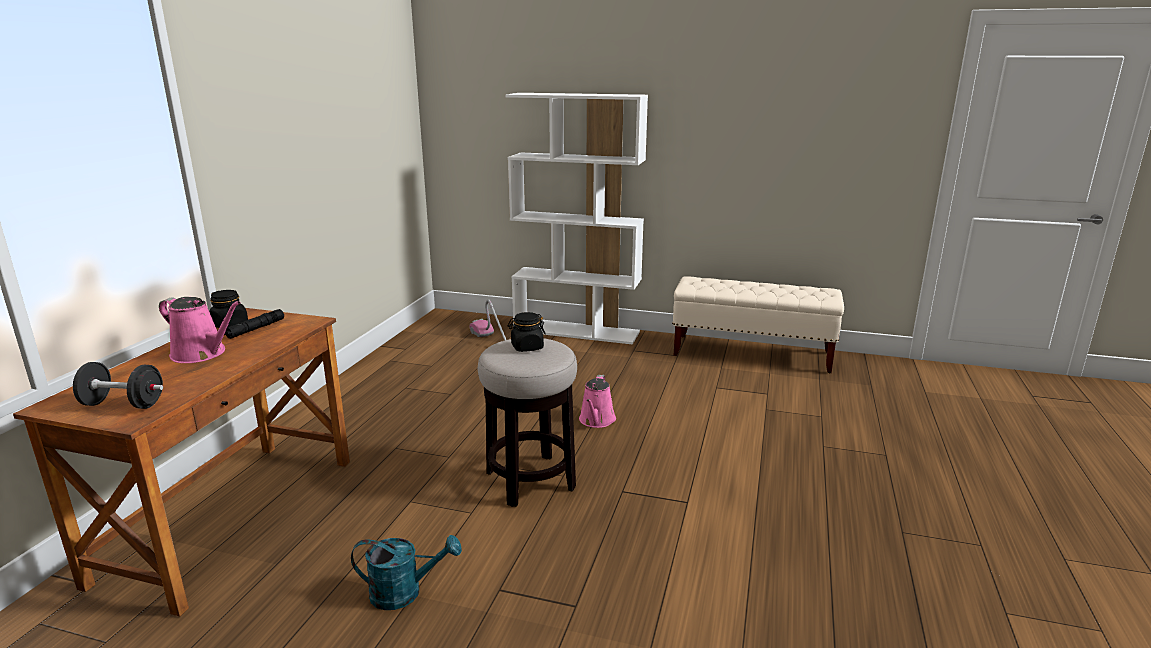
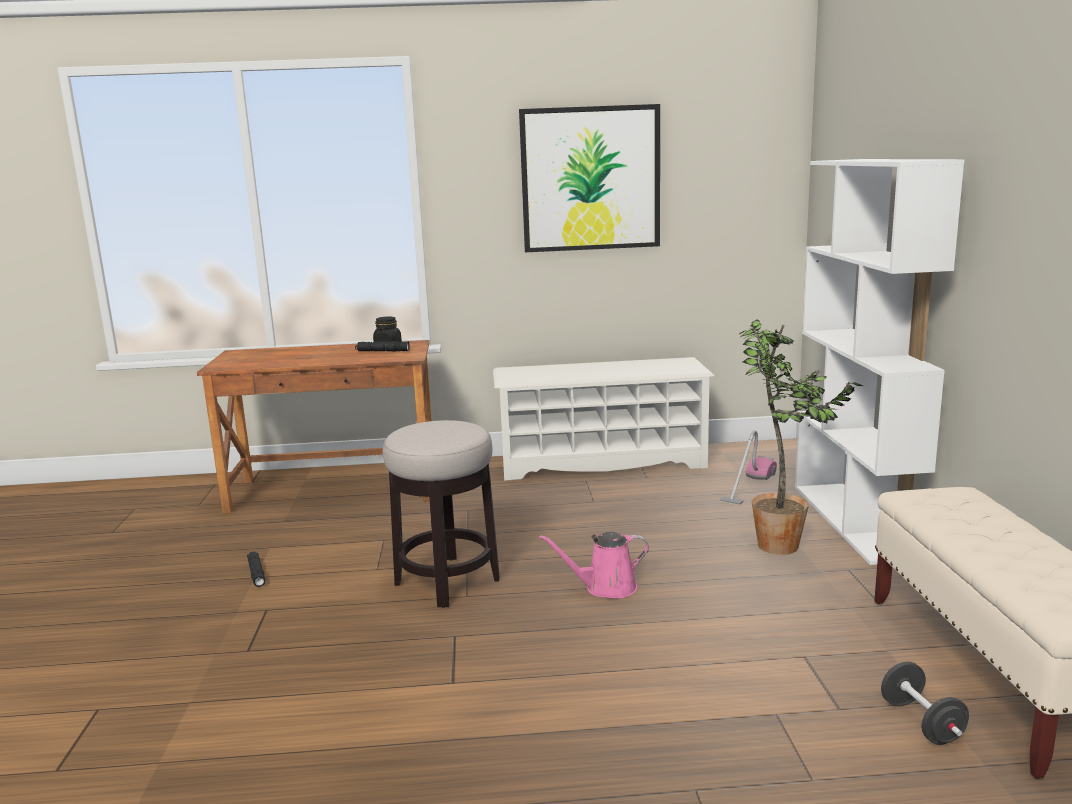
camera: 70 degrees right, 5 degrees down
black dumbbell [73,362,163,409] -> black dumbbell moved to [881,662,969,745]
pink watering can [159,297,241,363] -> none
turquoise watering can [351,535,462,610] -> black flashlight [247,552,265,587]
black jar [507,312,546,352] -> none
none -> white shoe rack [493,357,714,481]
none -> picture [519,104,660,252]
none -> potted plant [740,319,863,555]

